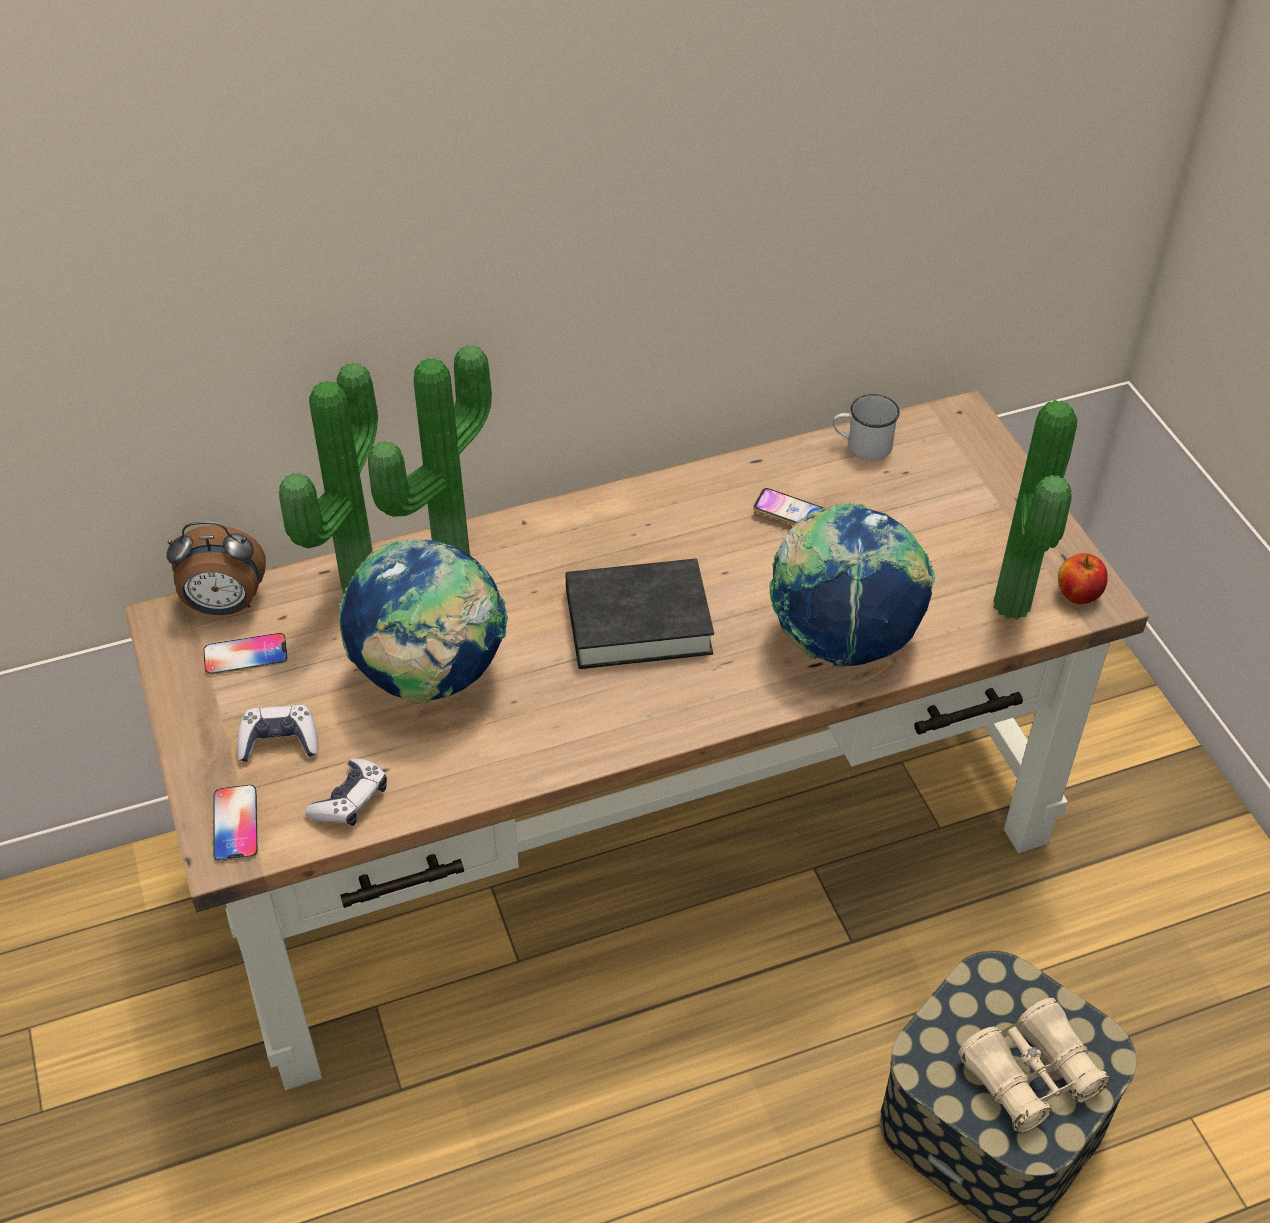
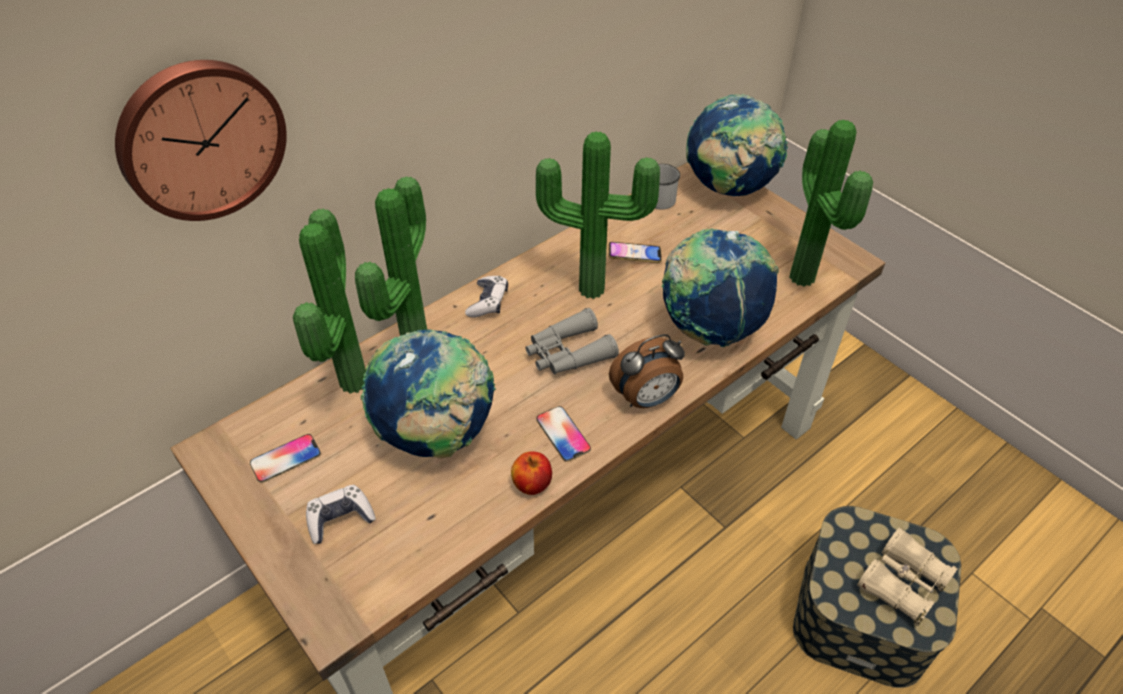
camera: 20 degrees left, 0 degrees up
alarm clock [166,522,266,615] -> alarm clock moved to [609,334,685,408]
phone [213,785,258,862] -> phone moved to [537,406,591,462]
game controller [305,758,387,826] -> game controller moved to [465,276,508,318]
black book [565,559,714,669] -> grey binoculars [525,308,619,374]
apple [1058,553,1108,604] -> apple moved to [511,451,552,495]
none -> wall clock [115,60,287,221]
none -> potted plant [536,131,660,299]
none -> globe [686,94,788,197]

